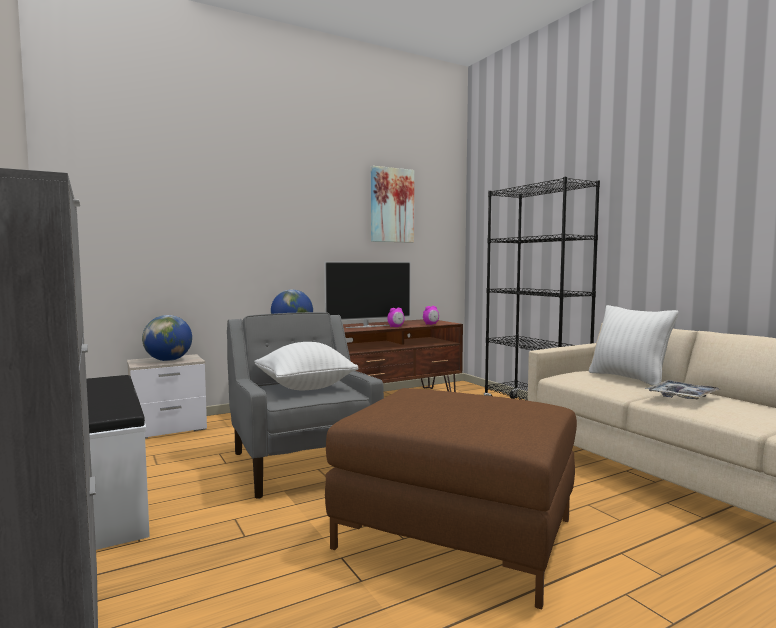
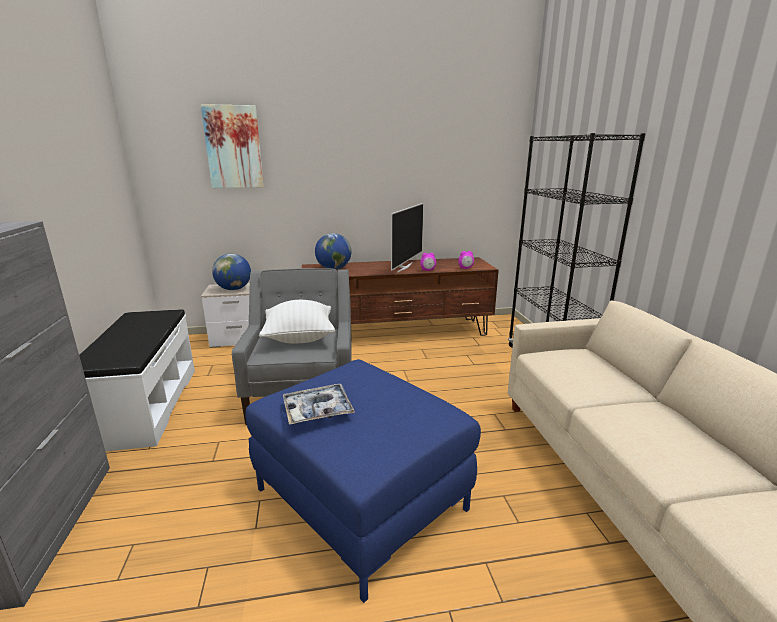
camera: 20 degrees right, 15 degrees up
television [324,261,411,328] -> television turned 60 degrees counterclockwise [391,203,424,272]
brown ottoman [325,388,577,609] -> blue ottoman [246,359,481,603]
picture [371,166,414,243] -> picture moved to [201,104,264,188]
white pillow [589,305,678,386] -> none
tray [645,380,721,399] -> tray moved to [283,384,355,425]

